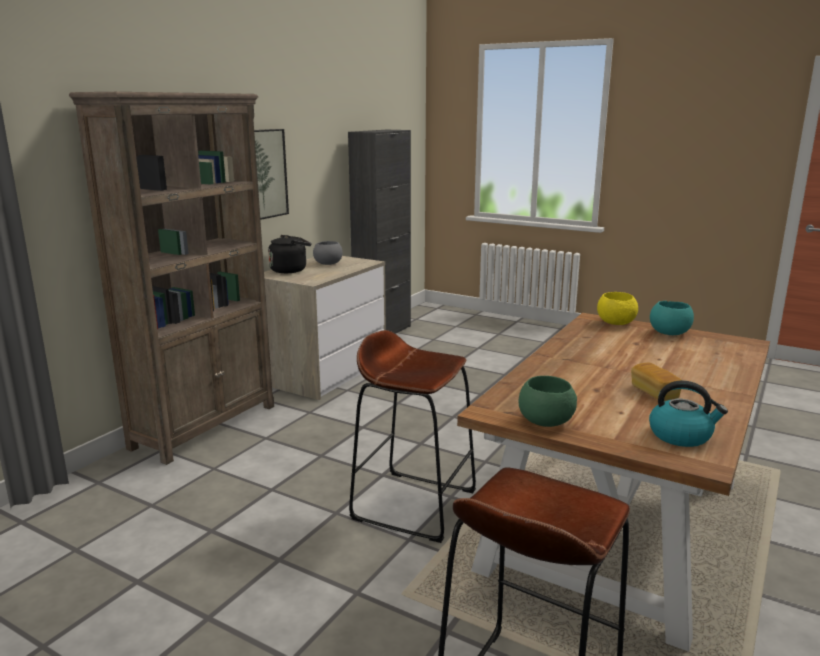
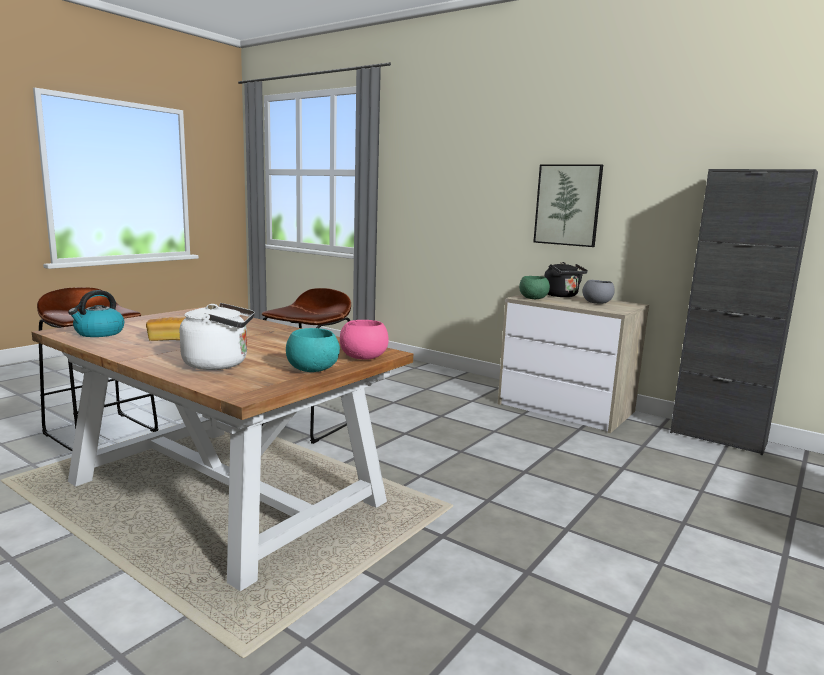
camera: 95 degrees right, 5 degrees down
brown bookcase [69,92,274,465] -> none
green bowl [519,376,577,427] -> green bowl moved to [519,276,550,299]
yellow bowl [597,292,638,325] -> pink bowl [340,320,389,360]
none -> white kettle [180,303,255,370]

